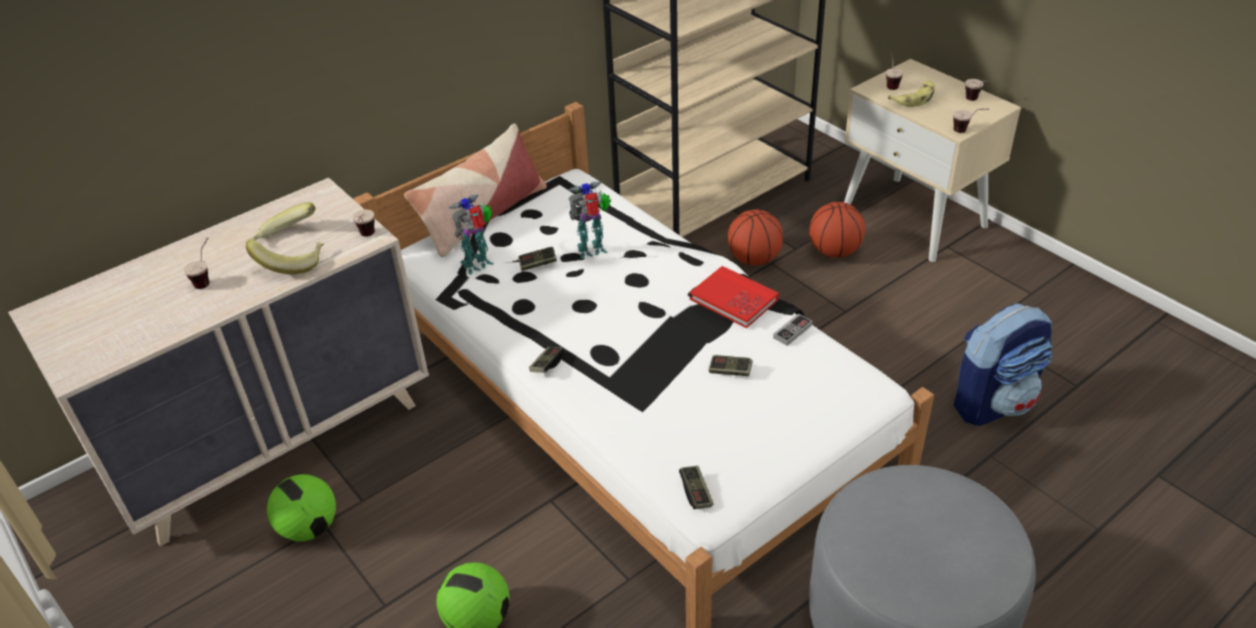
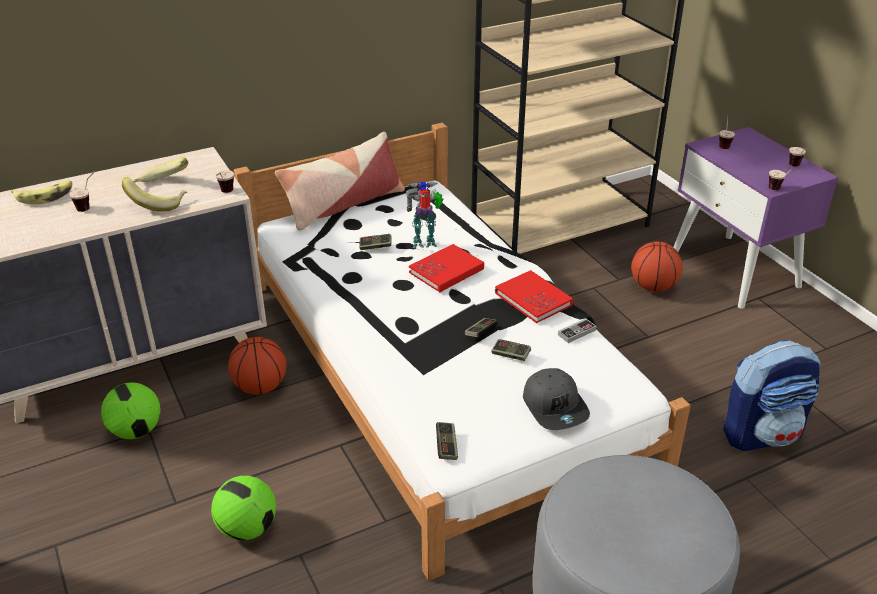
camera: 10 degrees right, 5 degrees down
toy robot [448,195,494,275] -> none
game controller [529,347,564,373] -> game controller moved to [465,318,498,337]
basketball [728,209,783,266] -> basketball moved to [228,337,287,395]
beige nightstand [844,59,1021,262] -> purple nightstand [673,127,839,309]
banana [888,81,935,107] -> banana moved to [12,180,72,204]
none -> red book [409,244,484,292]
none -> grey cap [523,368,590,430]

